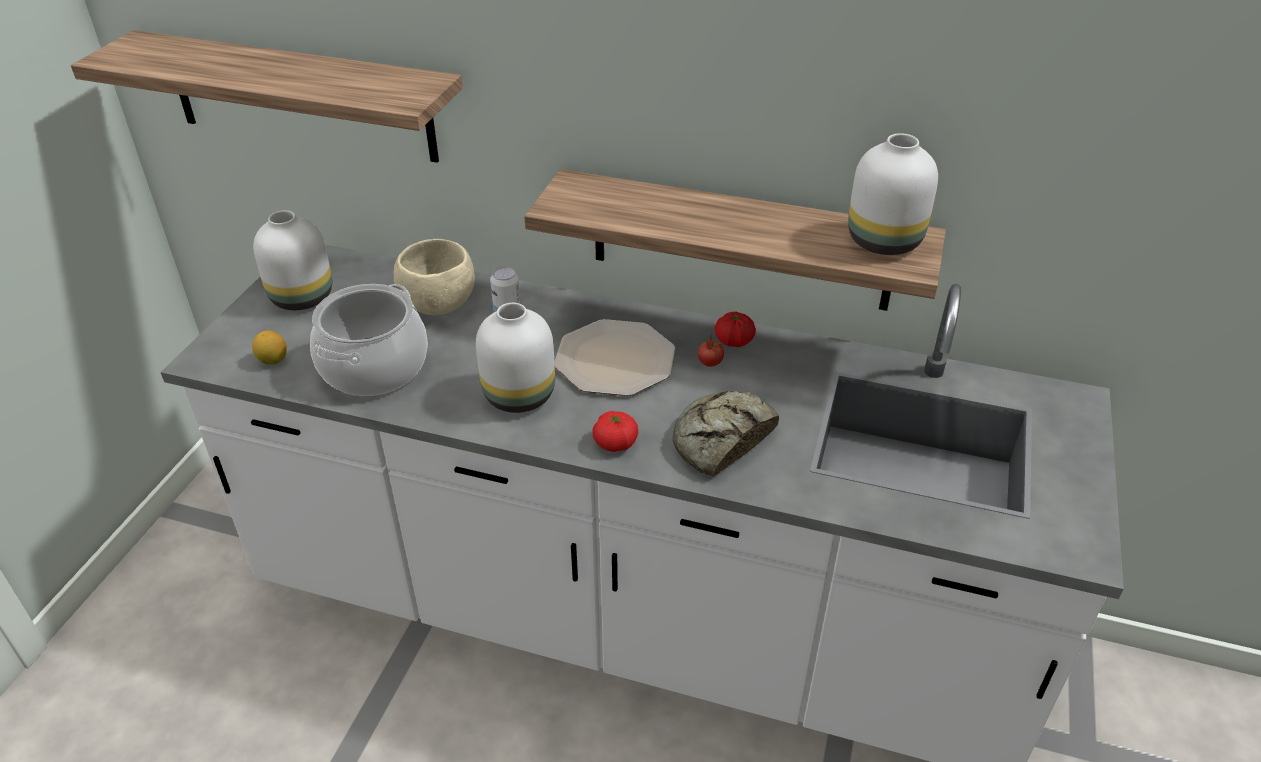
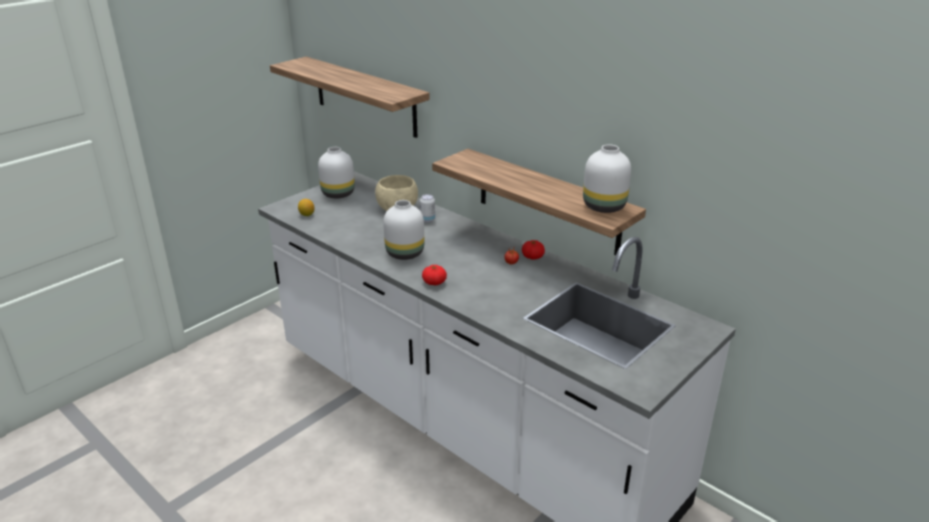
camera: 25 degrees right, 10 degrees down
cooking pot [310,284,428,396] -> none
plate [555,319,675,396] -> none
bread [673,391,779,477] -> none

